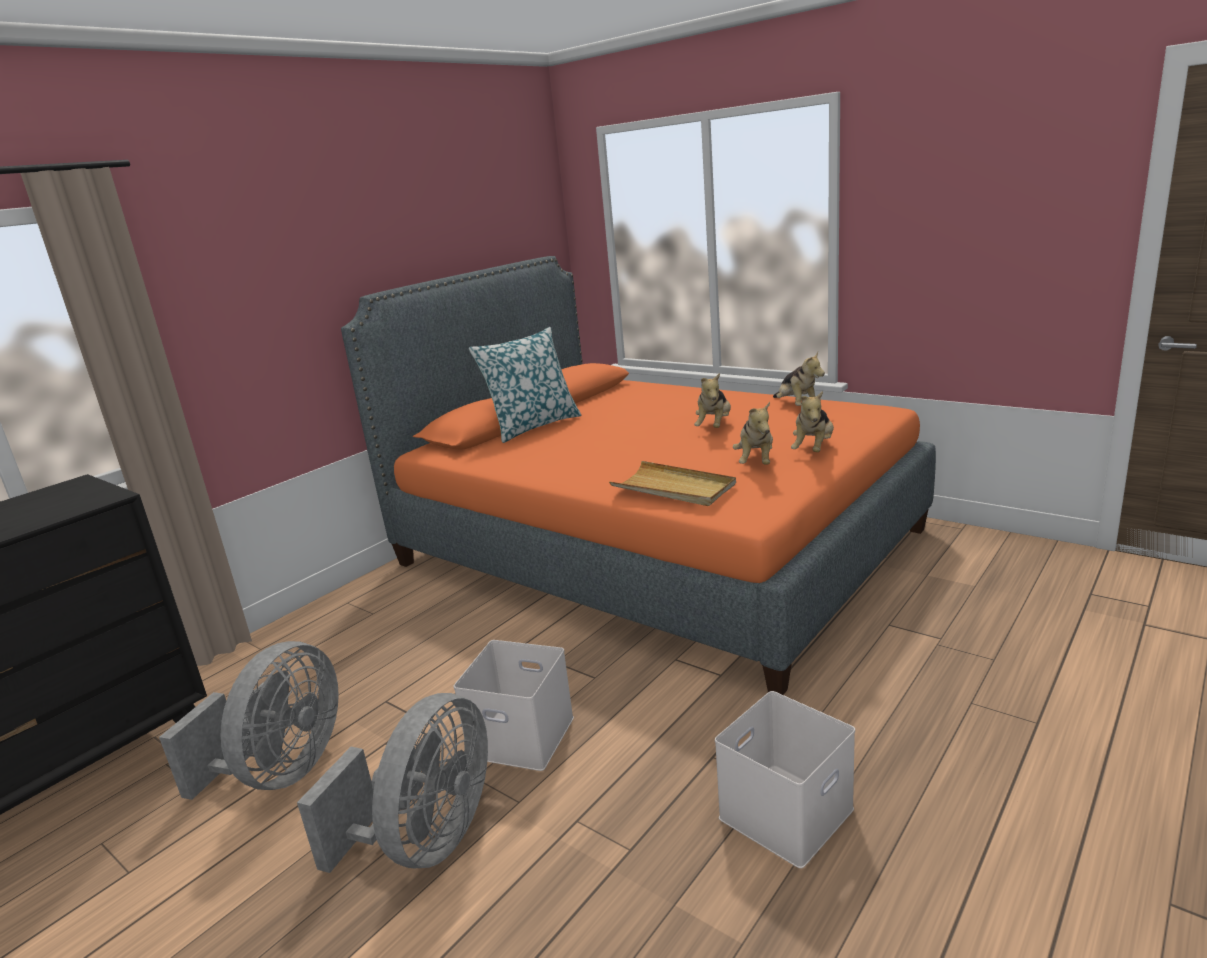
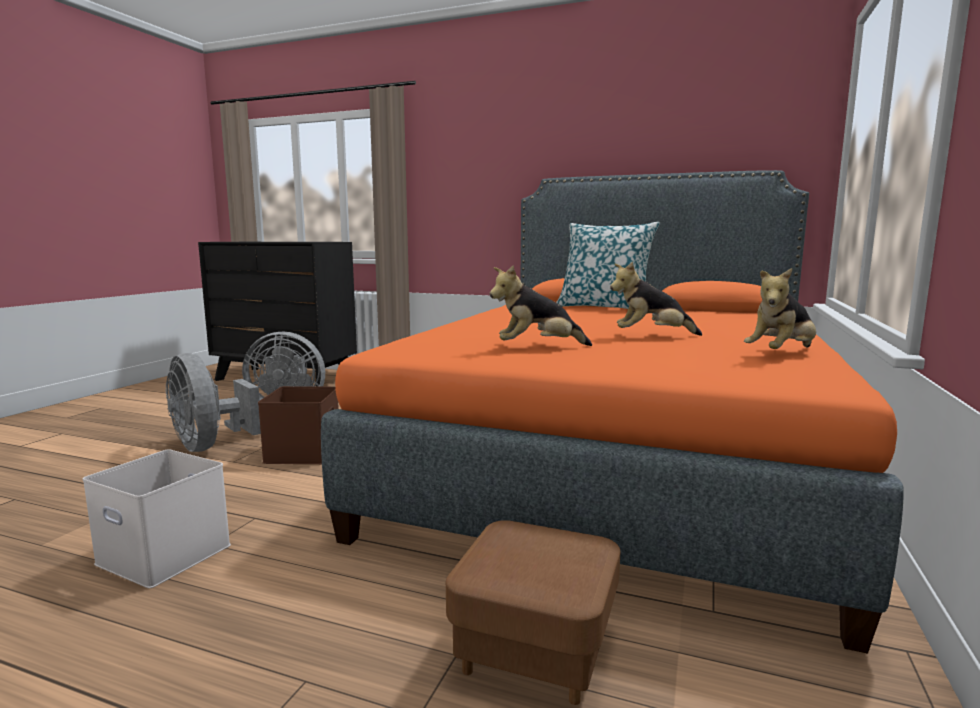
camera: 70 degrees right, 10 degrees down
grey fan [297,693,488,873] -> grey fan turned 45 degrees clockwise [166,353,261,452]
white storage box [454,640,574,771] -> brown storage box [258,386,339,464]
beige tray [609,461,736,506] -> none
plush toy [791,391,834,452] -> none
none -> brown ottoman [446,520,620,705]

